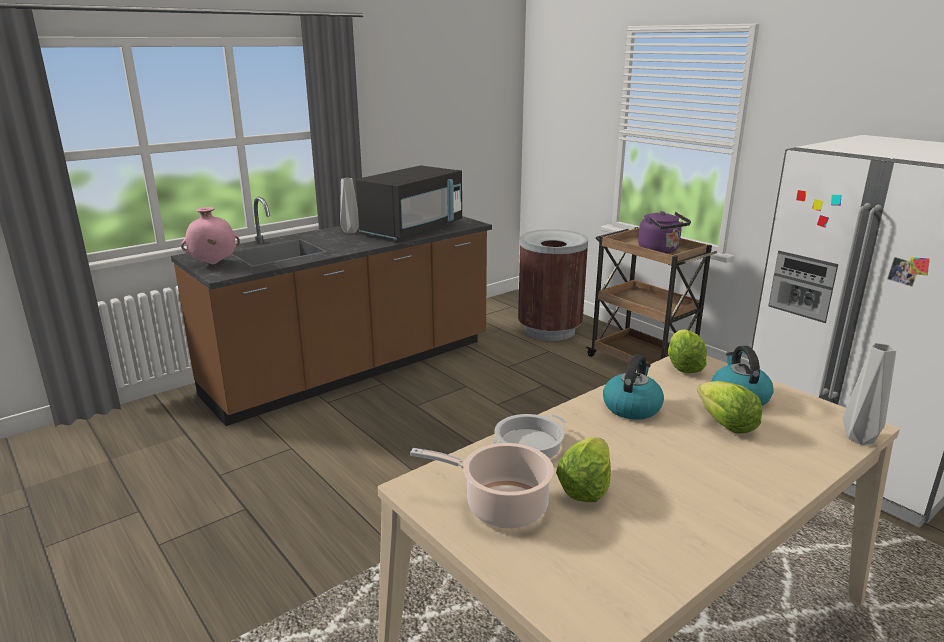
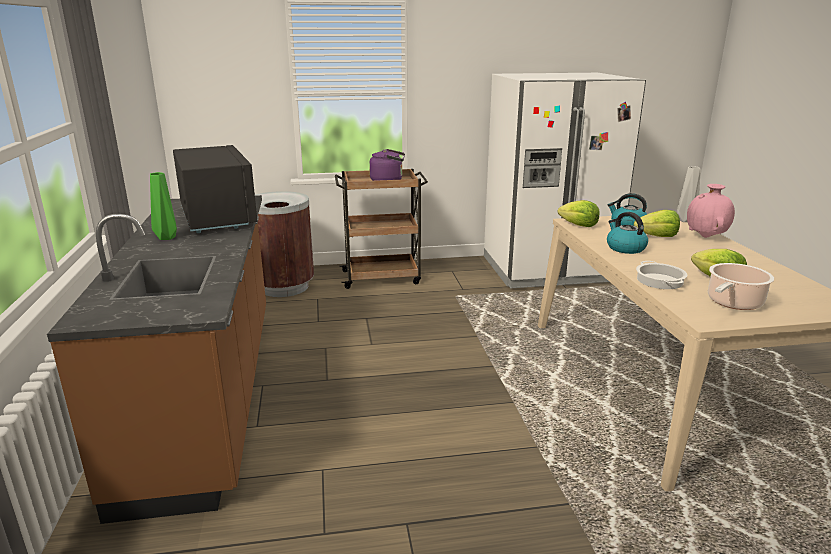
camera: 60 degrees left, 0 degrees up
pink vase [181,207,240,264] -> pink vase moved to [687,184,735,238]
grey vase [340,178,359,234] -> green vase [150,172,177,240]

